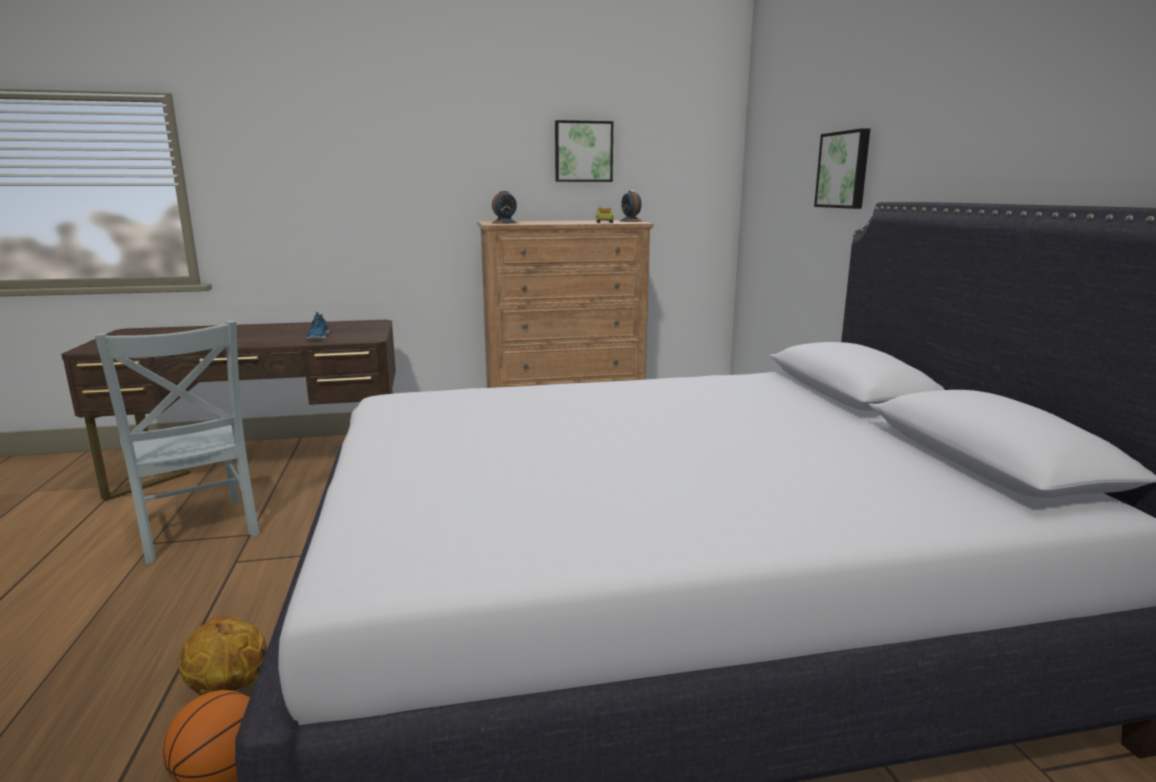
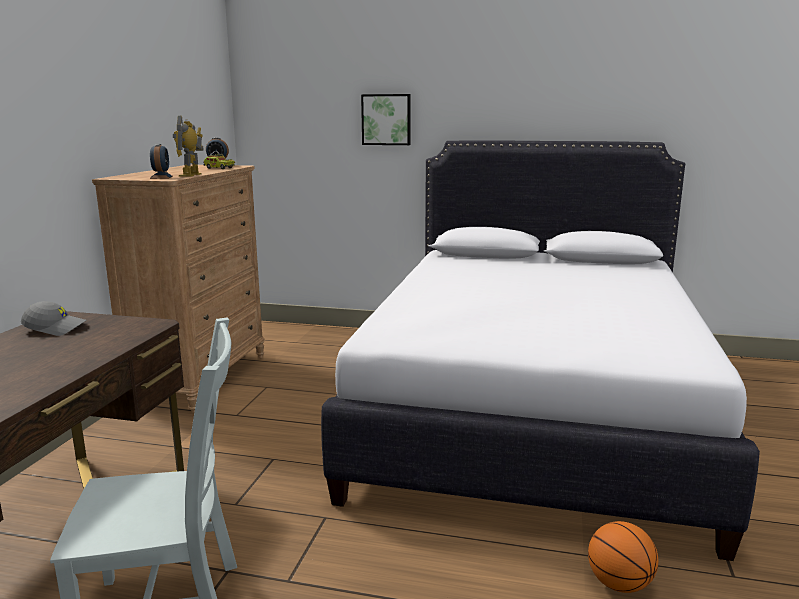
camera: 65 degrees left, 0 degrees up
basketball [179,616,267,695] -> none
shoe [306,312,330,340] -> none
picture [555,120,613,182] -> none
none -> grey cap [21,301,87,336]
none -> toy robot [173,116,204,177]

